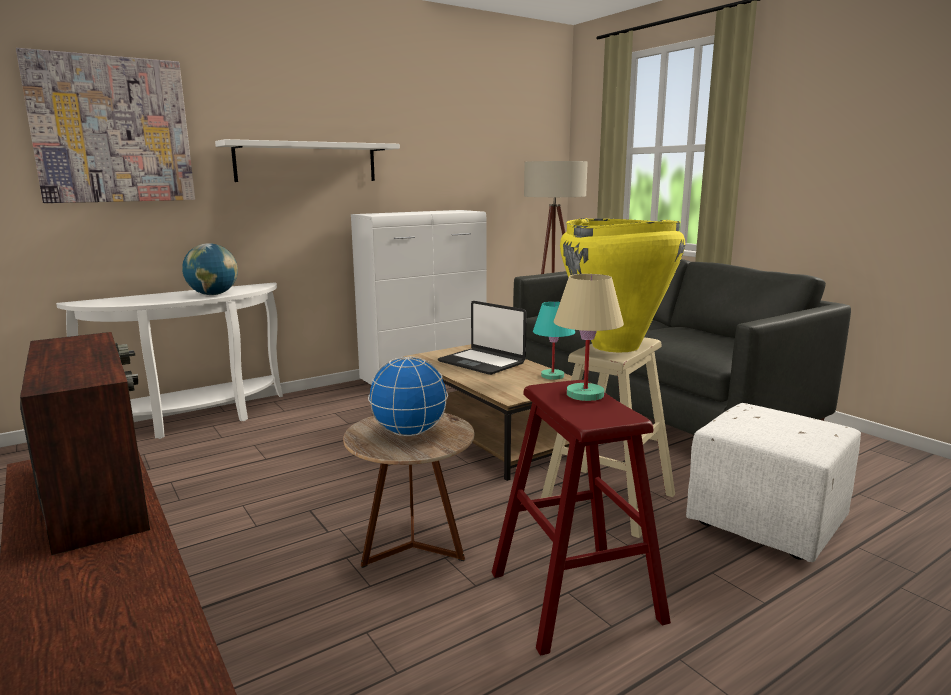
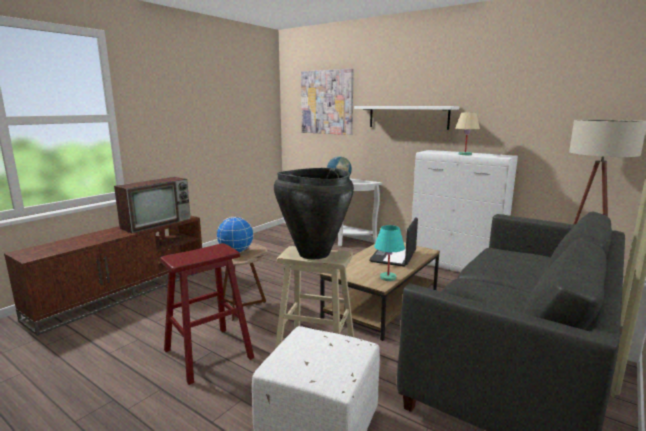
camera: 70 degrees right, 0 degrees up
beige table lamp [553,274,624,401] -> beige table lamp moved to [455,112,480,155]
yellow vase [560,218,685,353] -> black vase [274,168,354,259]

